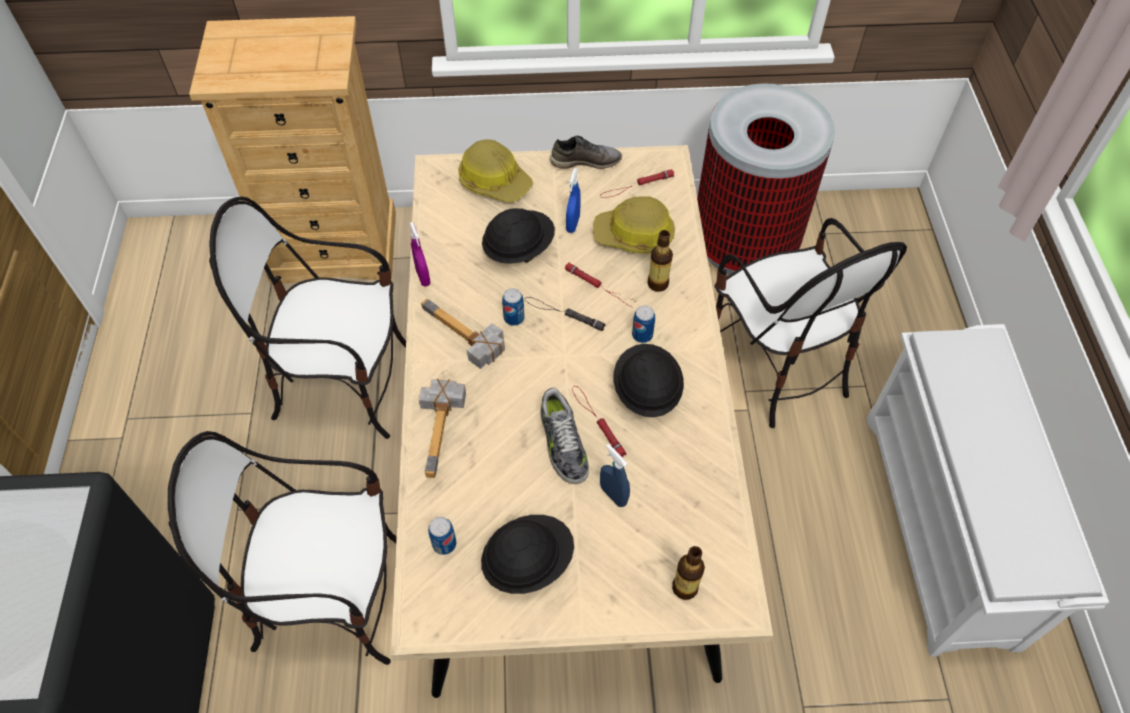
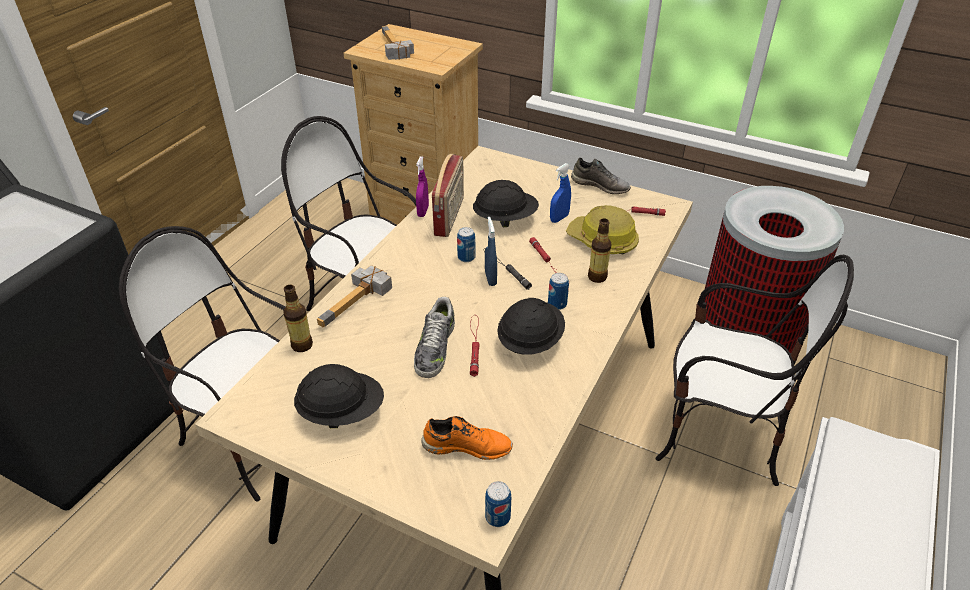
camera: 30 degrees right, 15 degrees down
hammer [421,298,505,369] -> hammer moved to [382,26,414,60]
can [428,517,456,555] -> can moved to [485,481,511,527]
hard hat [458,139,533,202] -> none
blue spray bottle [600,444,630,507] -> blue spray bottle moved to [485,217,497,286]
bottle [672,546,705,600] -> bottle moved to [283,285,313,352]
chair [714,218,907,428] -> chair turned 75 degrees counterclockwise [655,255,854,486]
none -> orange shoe [421,416,513,460]
none -> radio [432,154,464,237]

